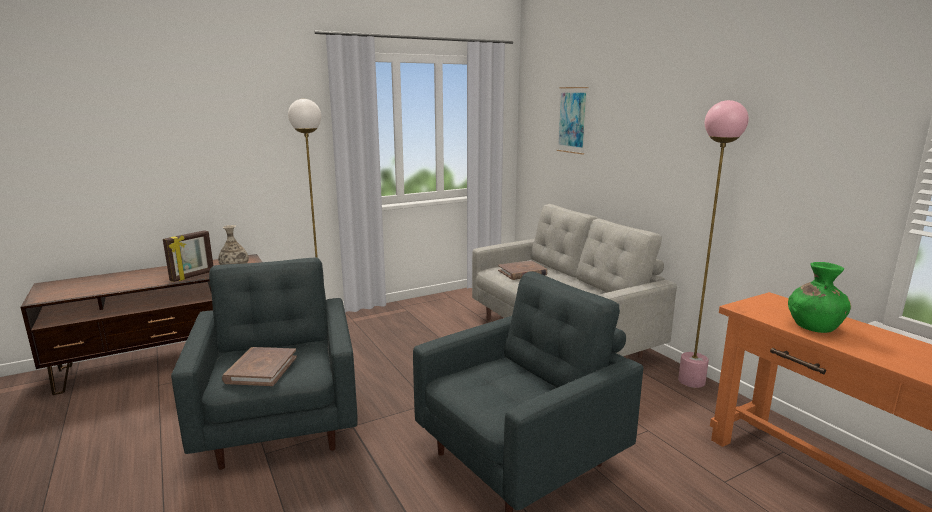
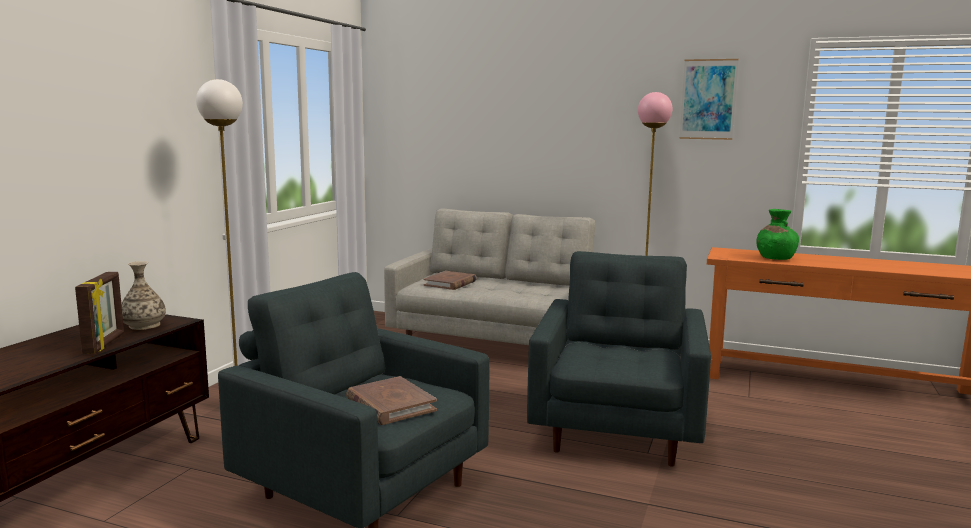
camera: 40 degrees left, 5 degrees down
picture [556,87,588,155] -> picture moved to [679,59,739,140]

